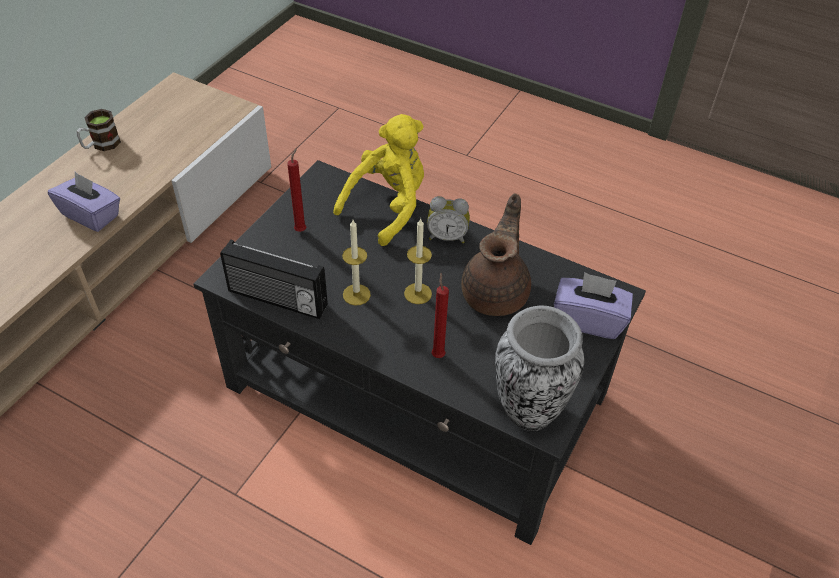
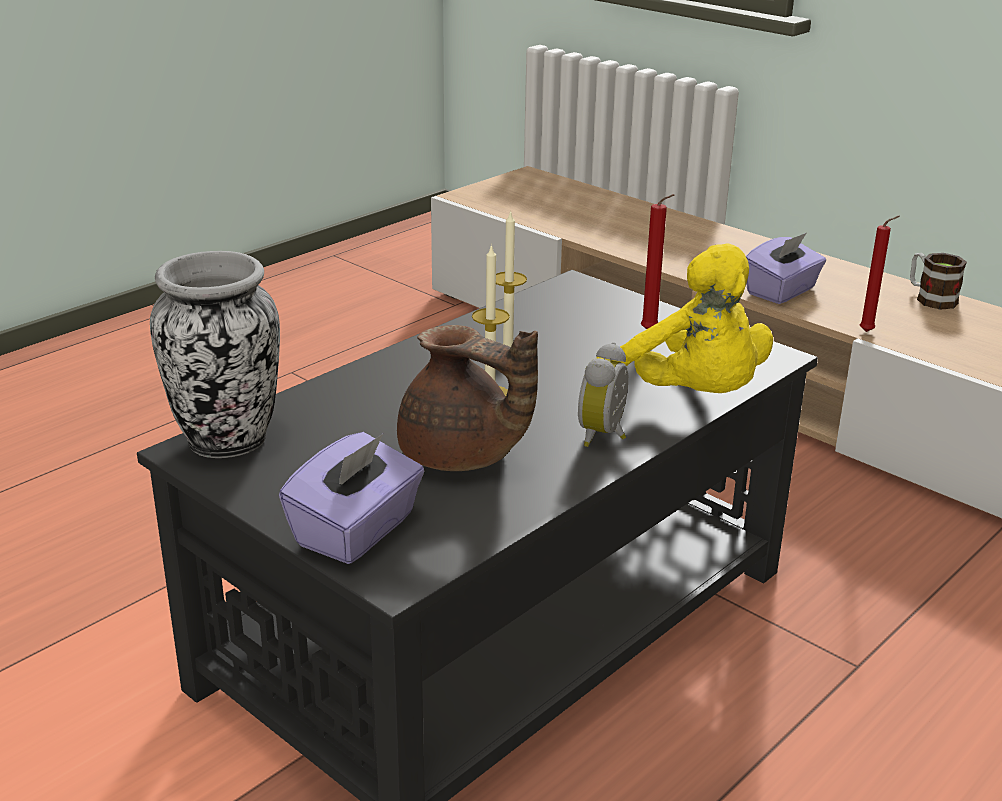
camera: 105 degrees right, 20 degrees down
radio [220,240,328,319] -> none
red candle [432,273,449,358] -> red candle moved to [860,216,900,332]

